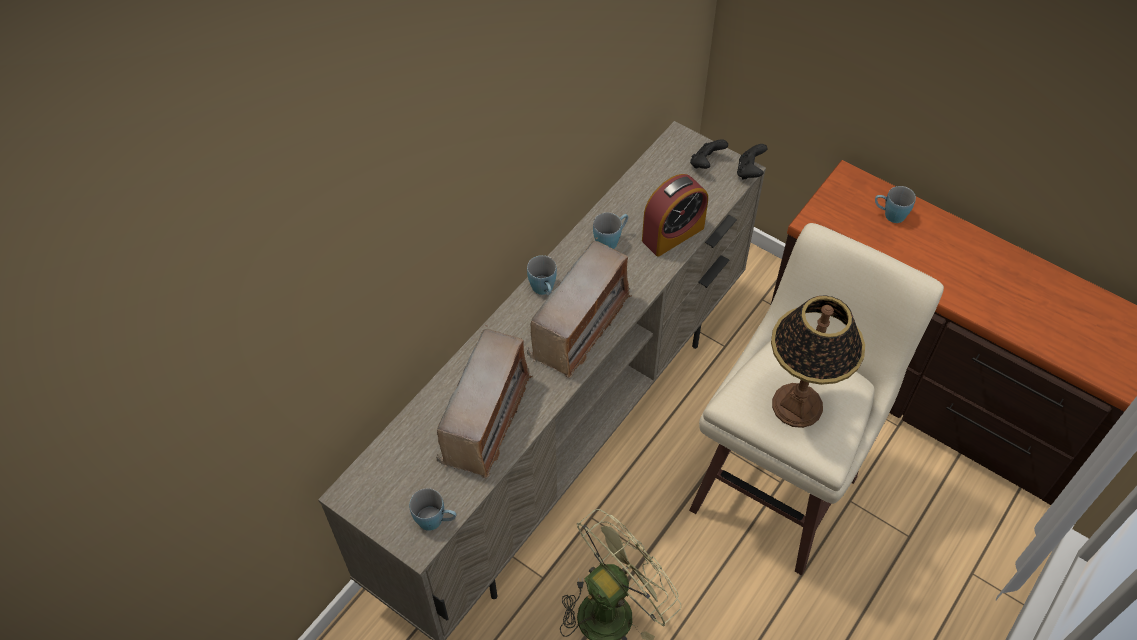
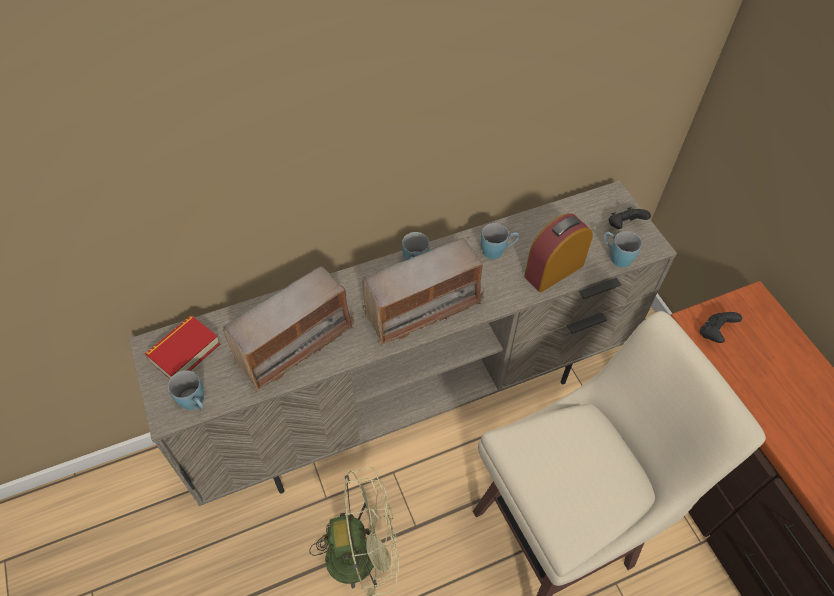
camera: 30 degrees right, 0 degrees up
alarm clock [642,174,708,257] -> alarm clock turned 150 degrees clockwise [524,213,593,293]
black game controller [737,144,768,180] -> black game controller moved to [700,312,742,343]
table lamp [771,295,865,428] -> none
blue mug [875,186,916,223] -> blue mug moved to [604,231,642,268]
none -> book [145,315,220,379]

